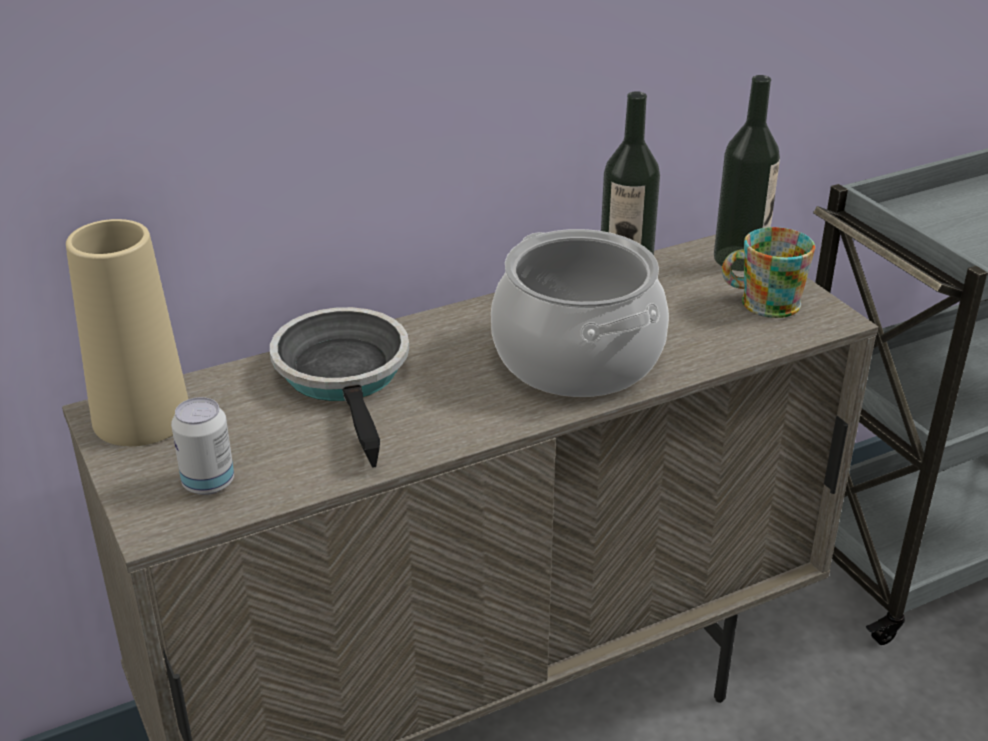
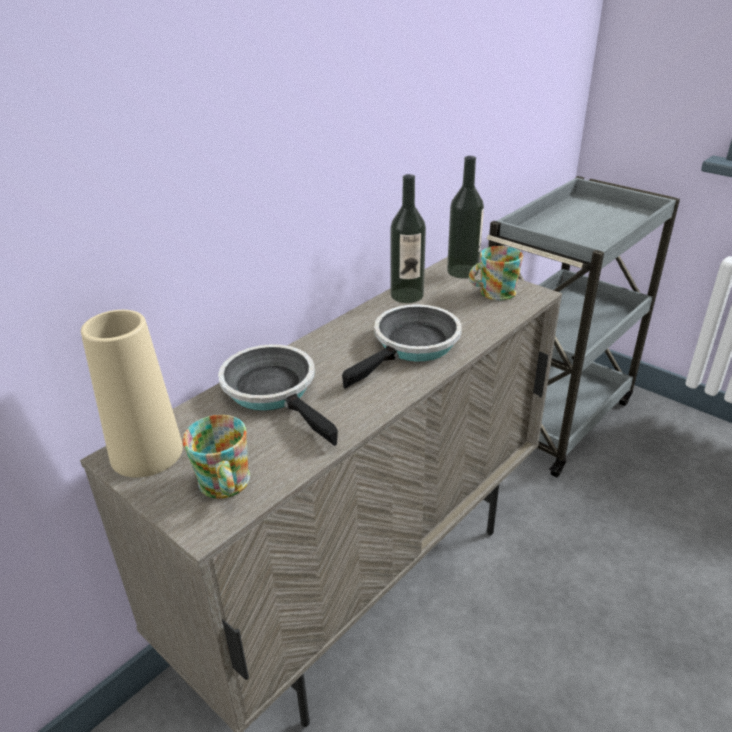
camera: 20 degrees left, 0 degrees up
can [171,397,234,495] -> mug [182,415,250,499]
cooking pot [491,229,669,397] -> frying pan [342,304,462,389]

